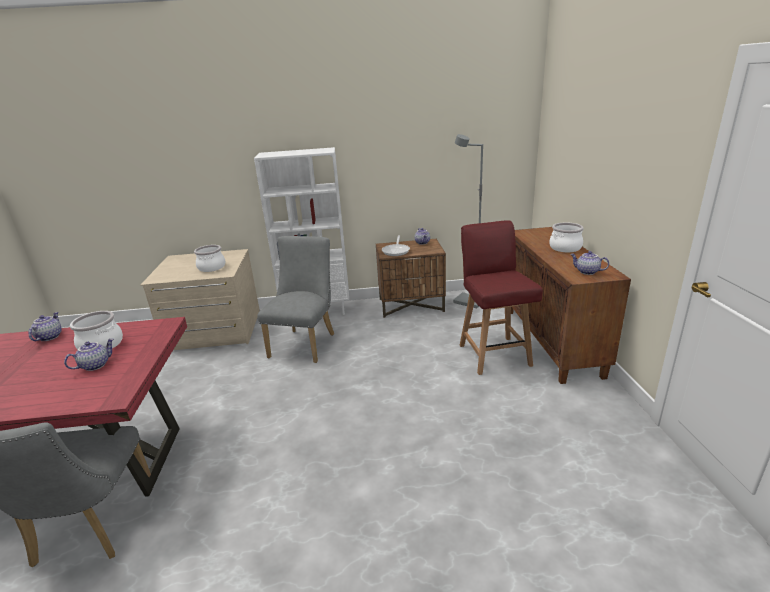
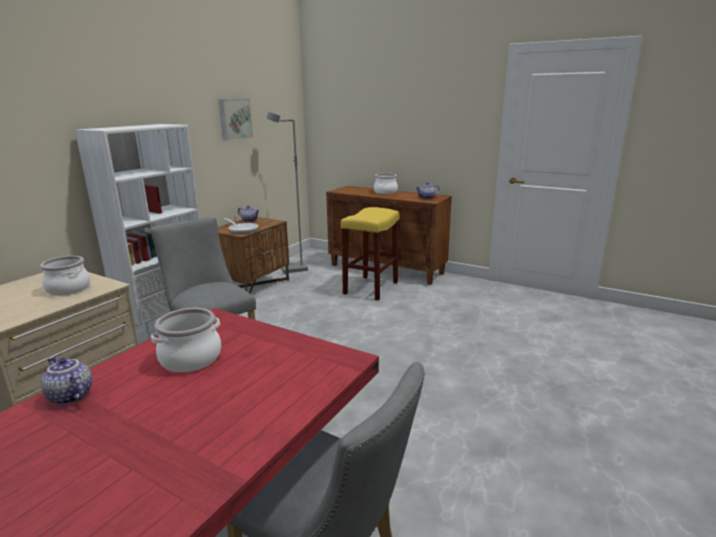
camera: 55 degrees left, 5 degrees down
teapot [64,339,114,371] -> none
red chair [460,221,543,375] -> yellow stool [341,207,400,301]
none -> picture [219,99,253,141]

